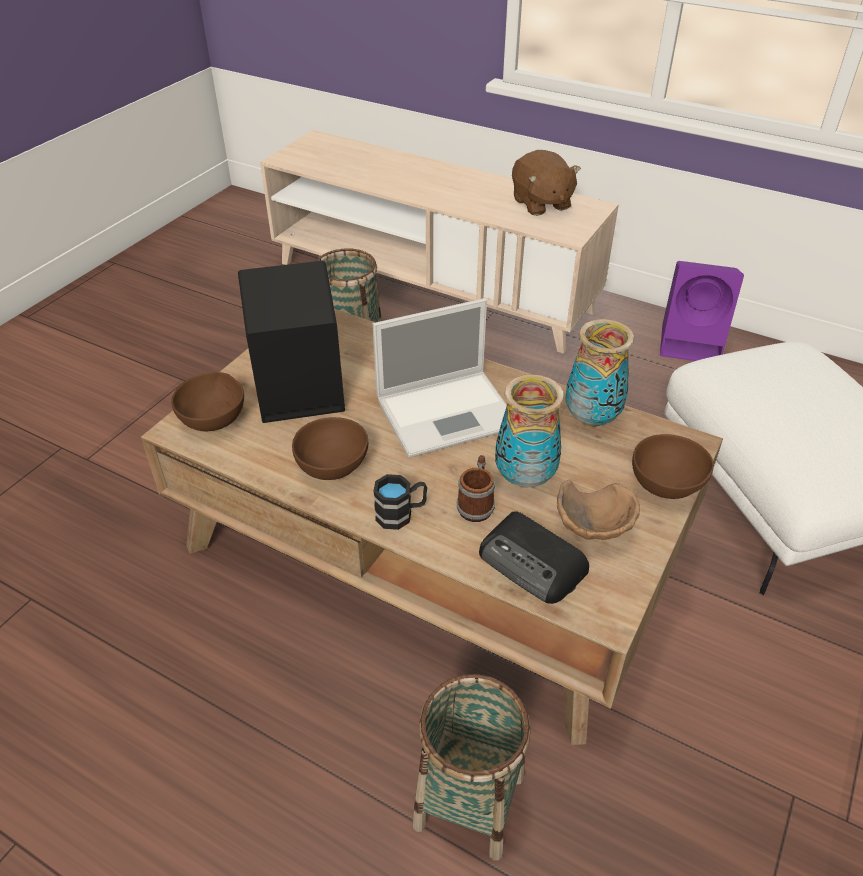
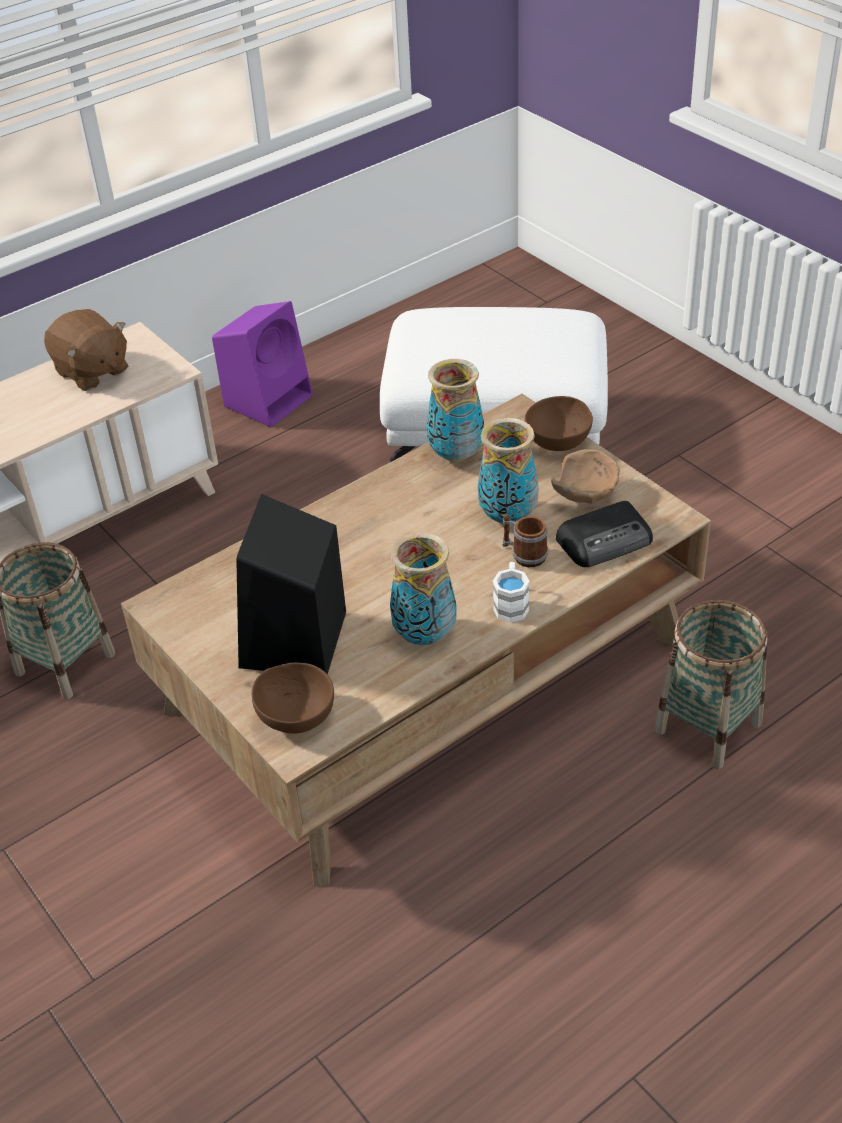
camera: 65 degrees left, 0 degrees up
brown bowl [292,417,368,480] -> vase [390,532,456,646]
laptop [372,298,507,458] -> none
black mug [373,474,427,530] -> white mug [493,562,530,623]
brown plush toy [512,150,581,216] -> brown plush toy turned 45 degrees clockwise [44,309,128,391]

